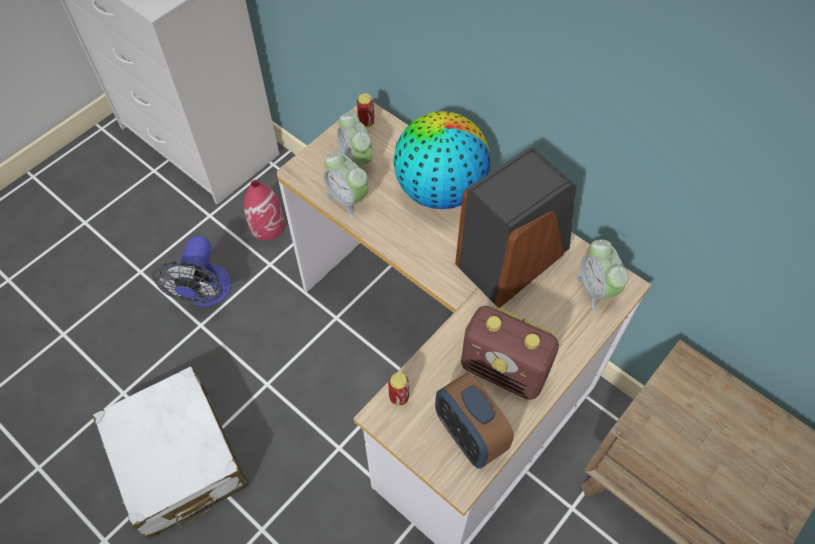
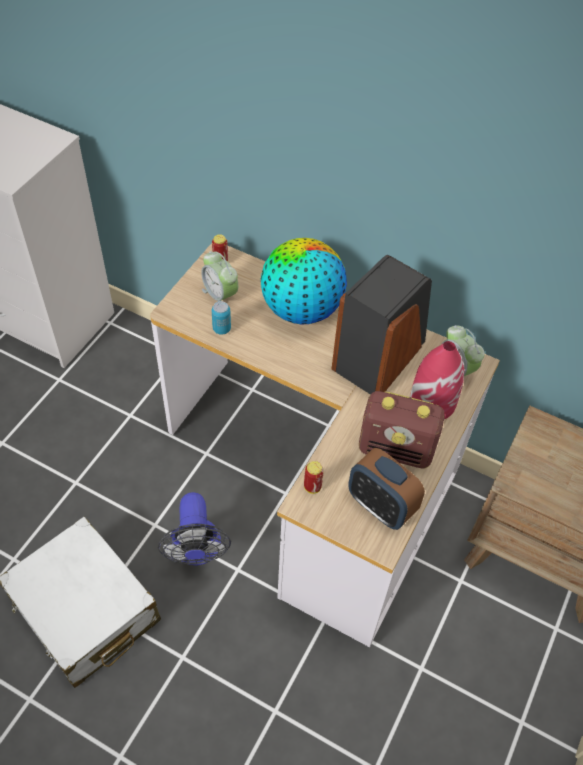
camera: 15 degrees left, 5 degrees down
fan [153,235,231,307] -> fan moved to [158,492,231,566]
red vase [244,180,285,240] -> red vase moved to [410,341,464,419]
alarm clock [324,152,369,218] -> can [212,301,231,335]

